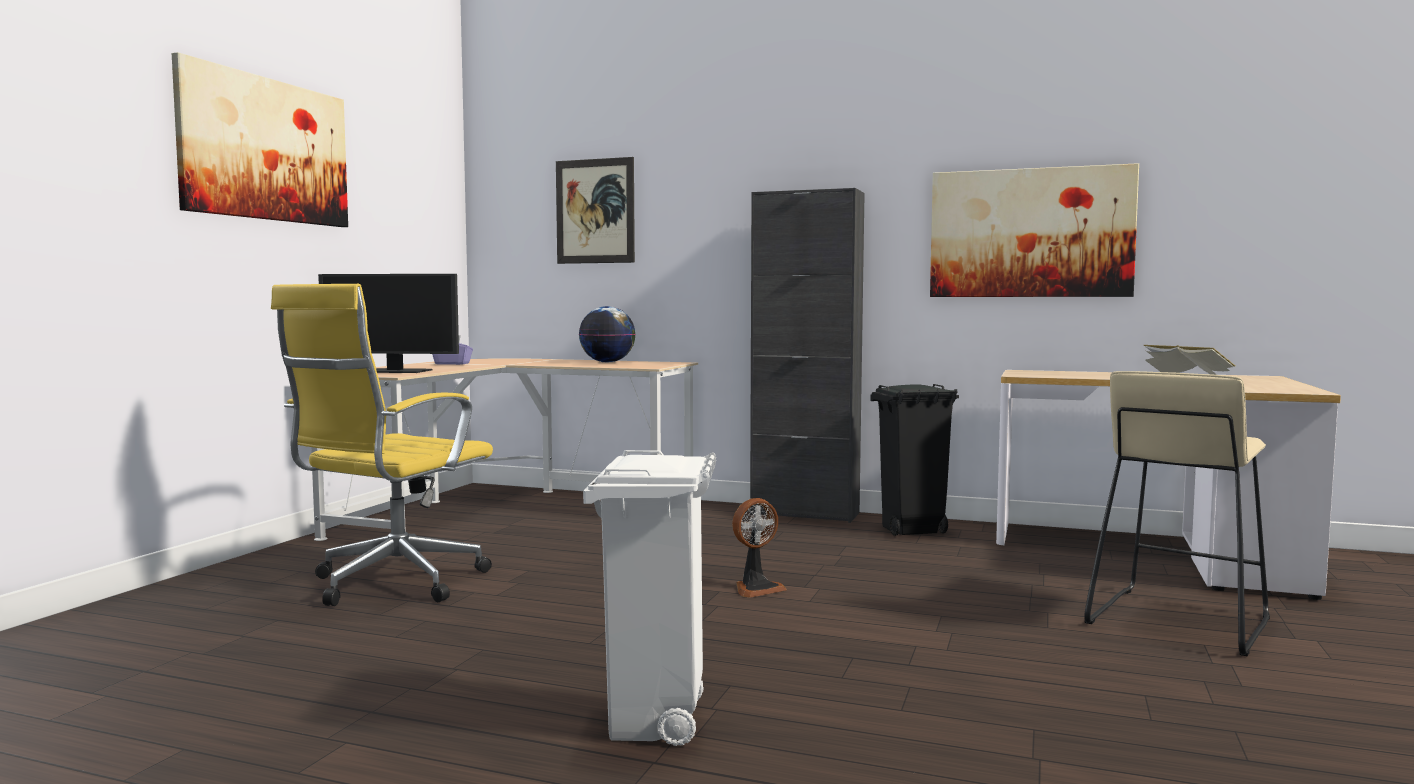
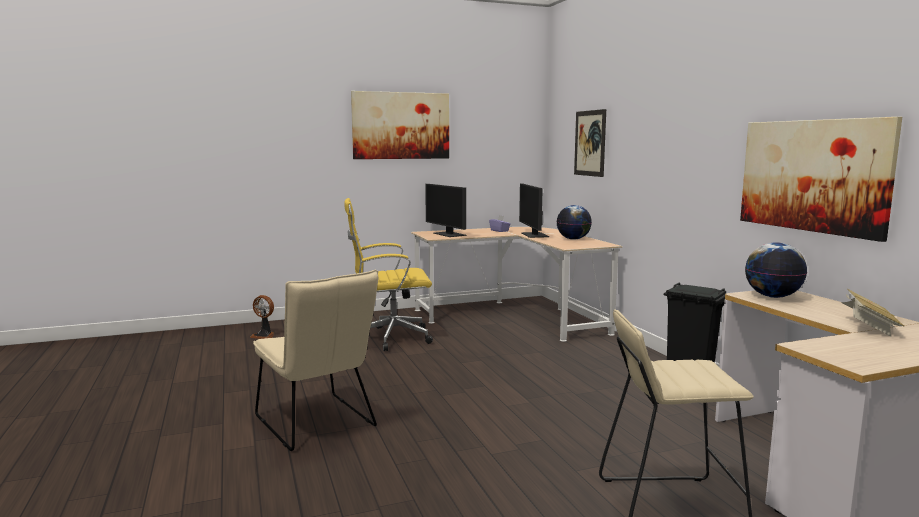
camera: 50 degrees right, 5 degrees up
white trash can [583,450,716,746] -> beige chair [253,270,378,451]
fan [732,498,787,598] -> fan moved to [250,295,274,339]
black cabinet [750,188,865,523] -> none
none -> monitor [519,183,549,238]
none -> globe [745,242,807,298]

